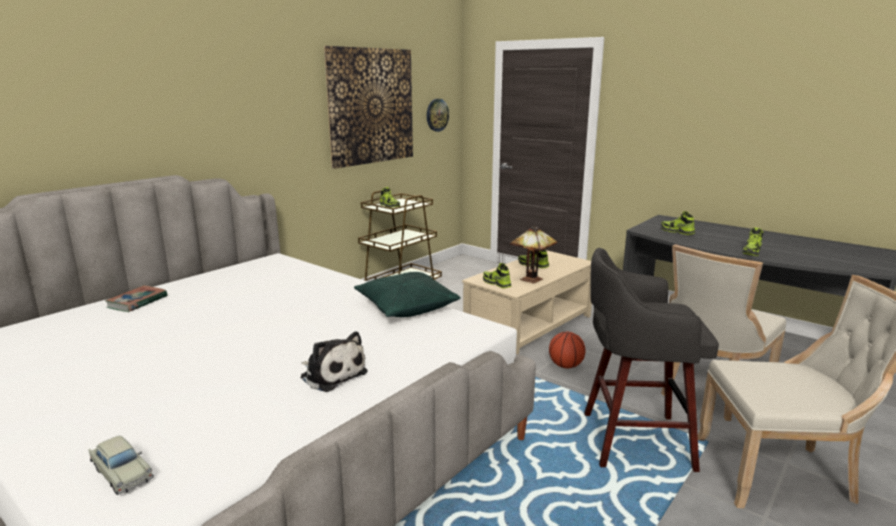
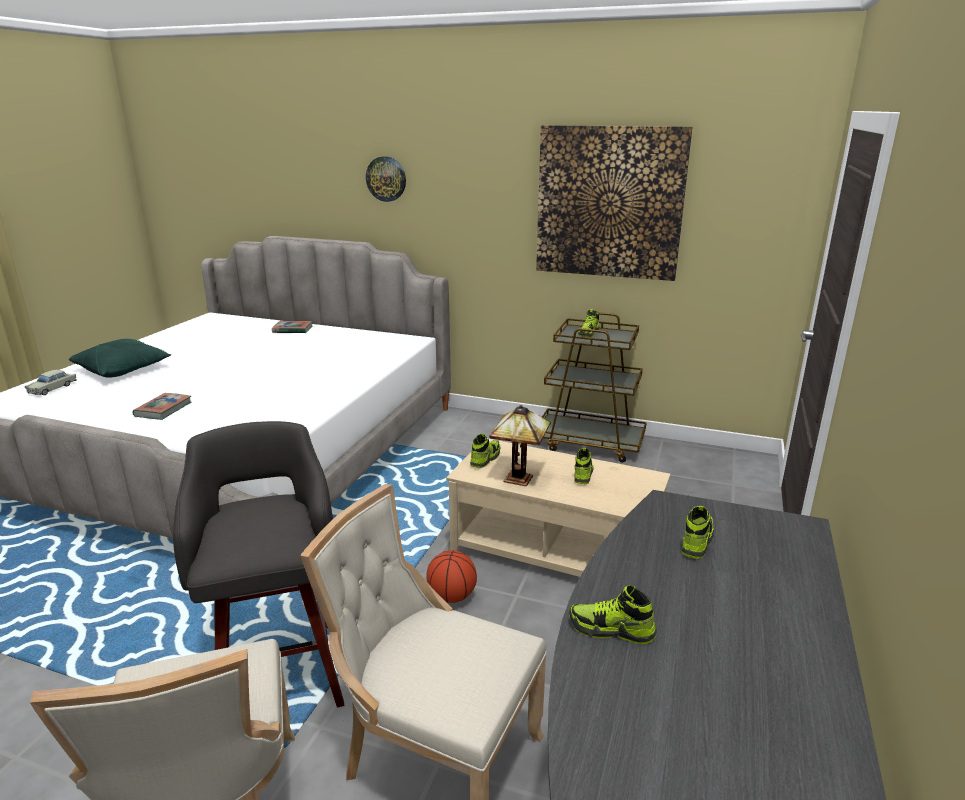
camera: 70 degrees right, 5 degrees up
plush toy [300,331,368,392] -> book [133,393,191,420]
green pillow [354,272,461,317] -> green pillow moved to [69,339,171,378]
wall clock [427,99,449,132] -> wall clock moved to [366,156,406,202]

